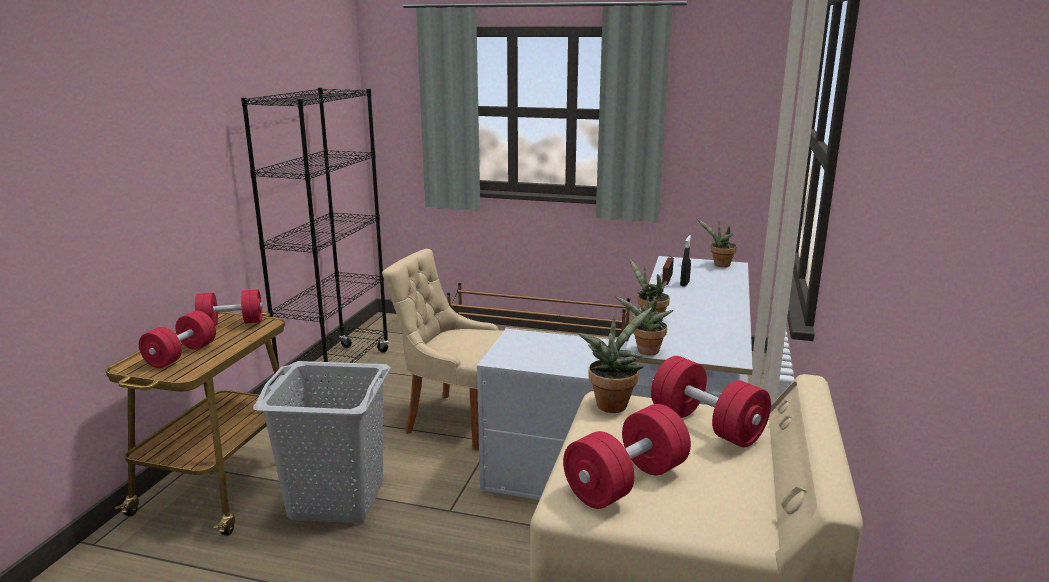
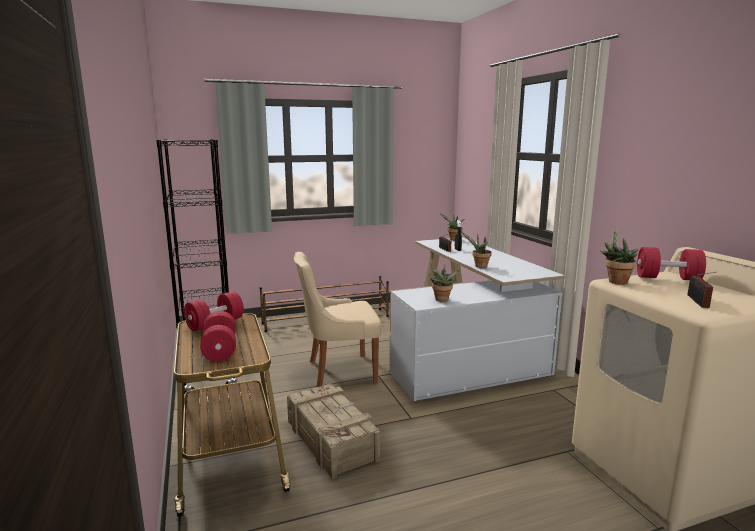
camera: 35 degrees left, 5 degrees down
grey laundry basket [253,361,391,523] -> crate [287,384,380,479]
red dumbbell [563,404,691,509] -> radio [687,272,716,308]
potted plant [615,296,674,355] -> potted plant moved to [430,265,459,302]

